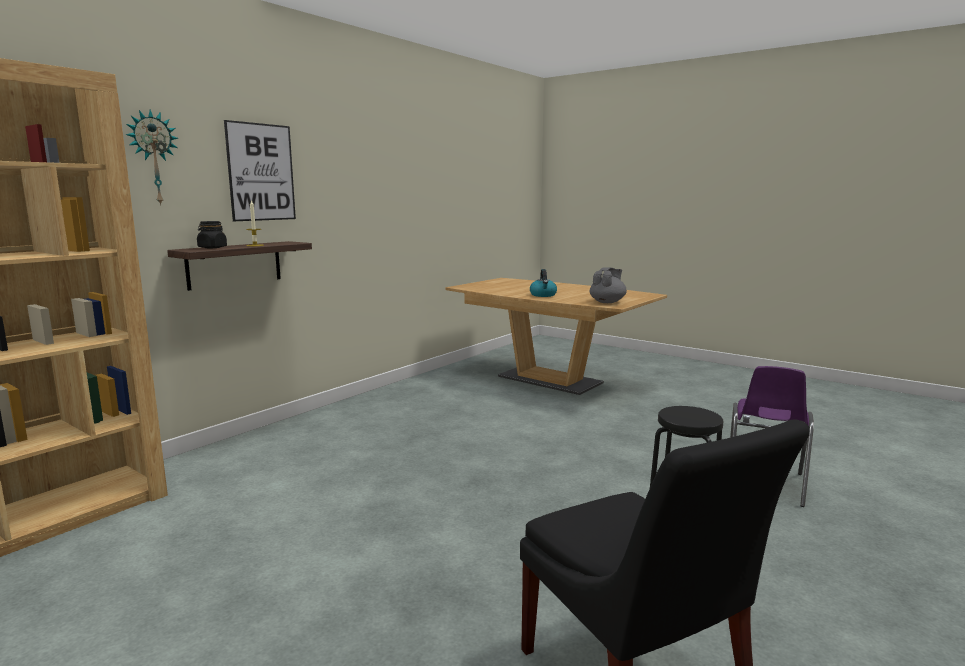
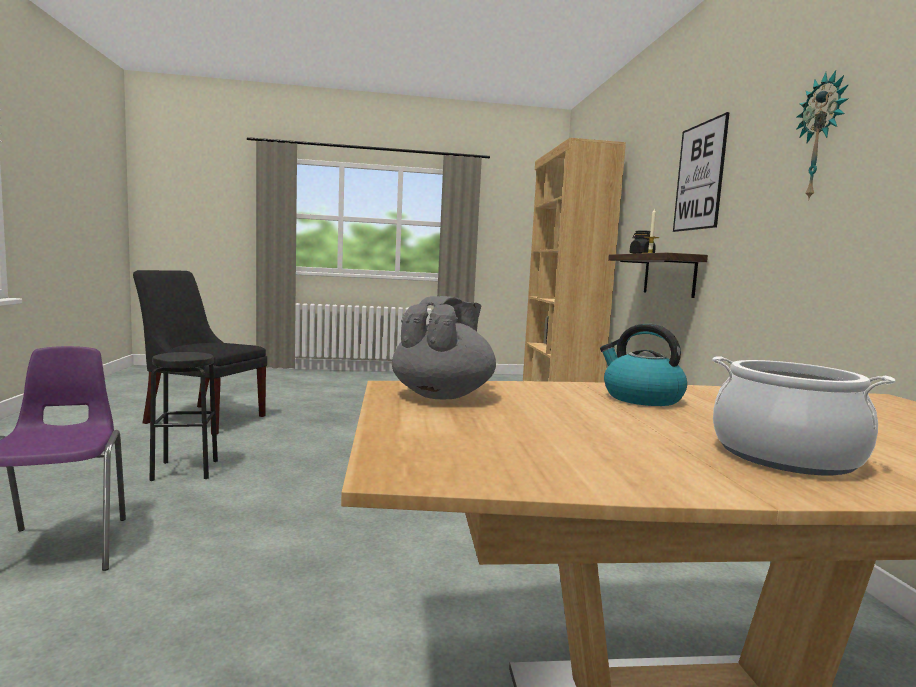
camera: 135 degrees right, 5 degrees down
wall clock [125,110,178,206] -> wall clock moved to [796,70,849,201]
grey teapot [590,267,627,303] -> grey teapot turned 150 degrees counterclockwise [392,296,496,400]
none -> cooking pot [712,356,895,475]

